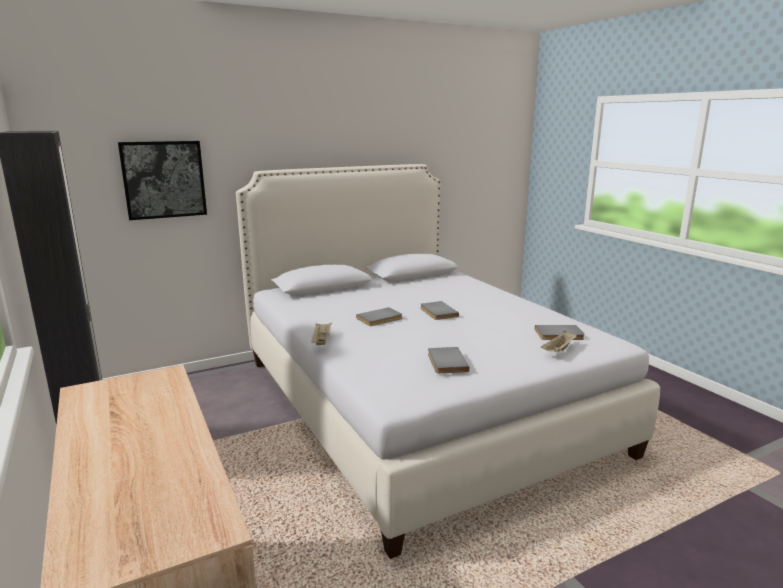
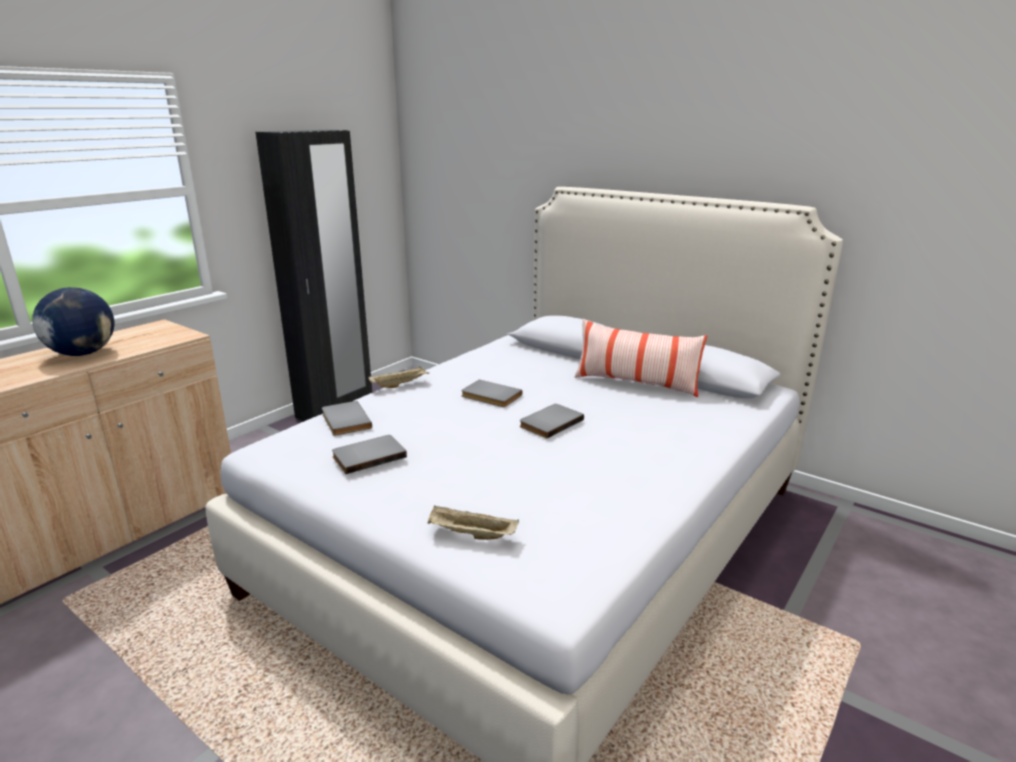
camera: 65 degrees right, 5 degrees up
picture [118,141,207,220] -> none
grey book [535,325,585,340] -> grey book moved to [322,401,372,436]
none -> globe [32,287,115,356]
none -> pillow [574,319,707,397]

